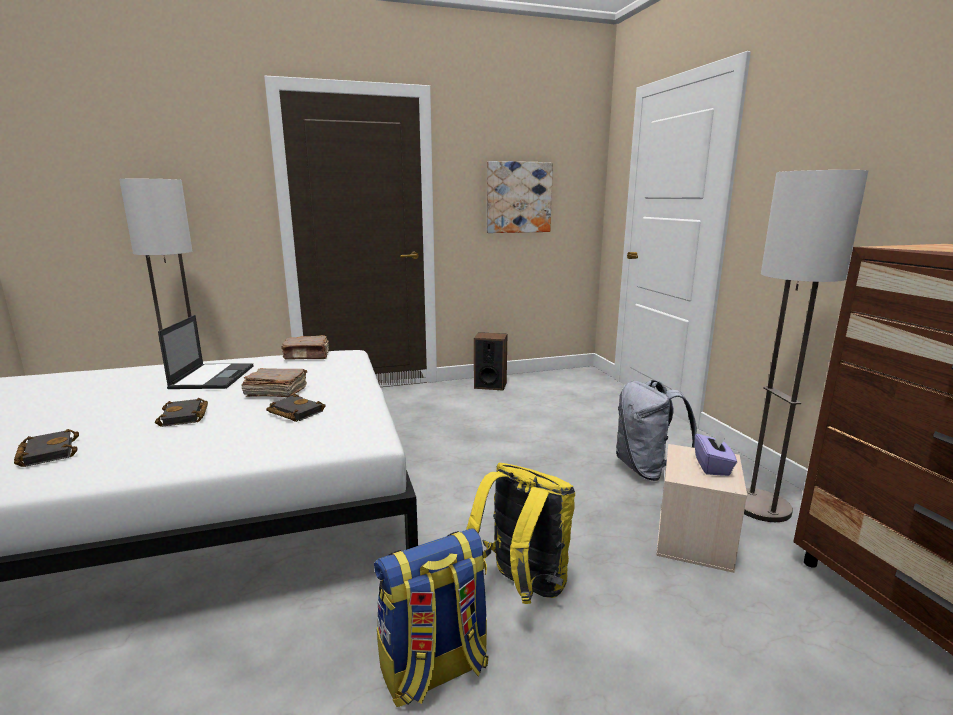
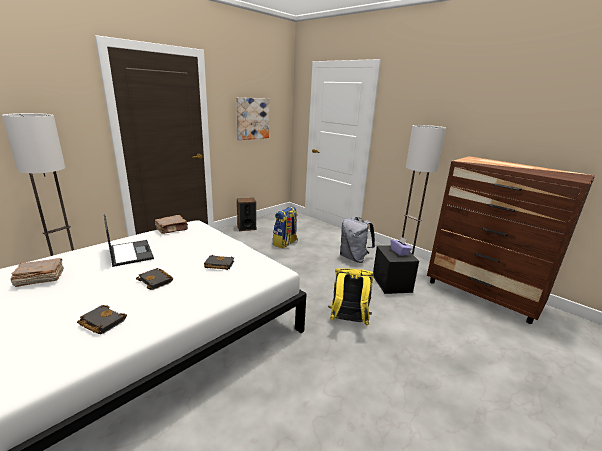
camera: 30 degrees left, 5 degrees up
brown book [241,368,307,397] -> brown book moved to [10,258,64,287]
backpack [374,529,489,707] -> backpack moved to [273,206,298,249]
beige storage box [656,444,747,573] -> black storage box [373,245,419,294]

